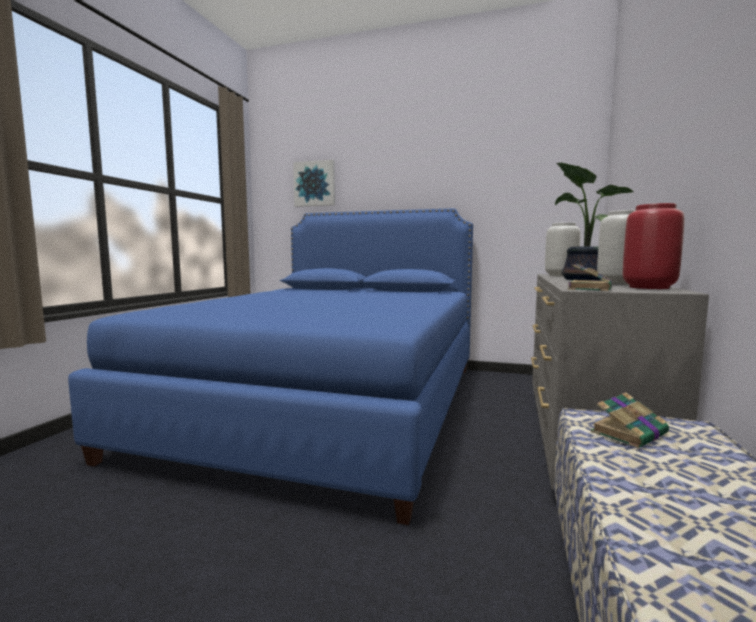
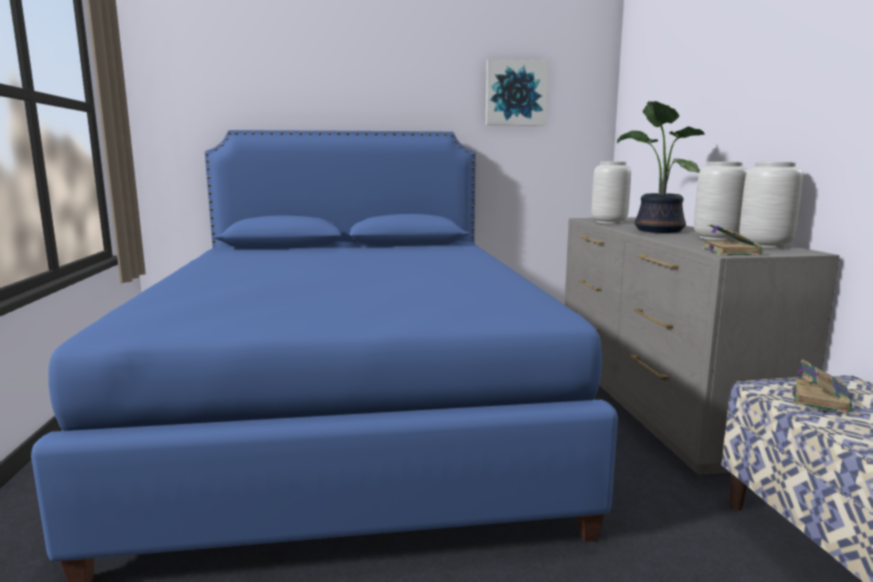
camera: 25 degrees left, 5 degrees up
picture [293,160,335,207] -> picture moved to [486,59,549,126]
red vase [623,203,685,289] -> grey vase [739,162,803,248]

